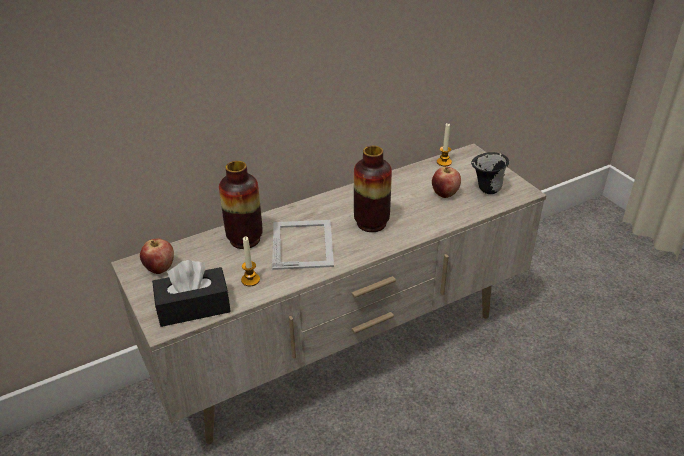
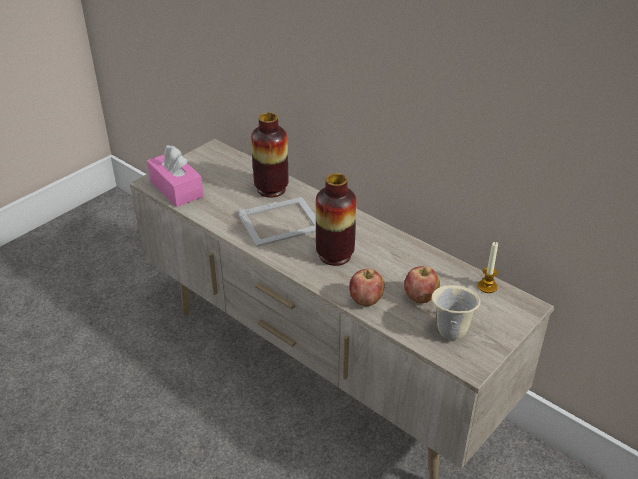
camera: 70 degrees right, 0 degrees up
apple [140,239,174,274] -> apple moved to [349,269,384,306]
black tissue box [152,260,231,327] -> pink tissue box [147,145,204,207]
candle [241,236,260,286] -> none
black mug [471,152,509,194] -> beige mug [431,285,480,340]

